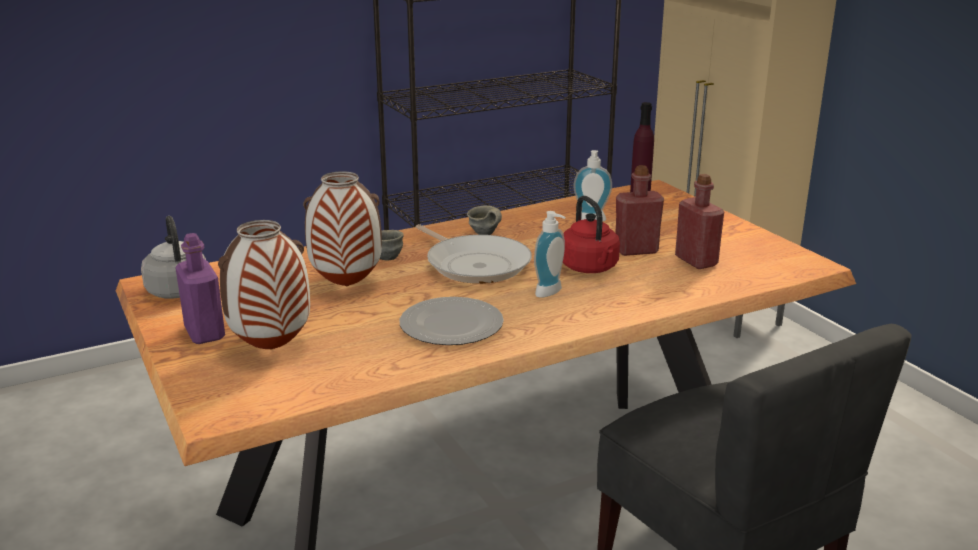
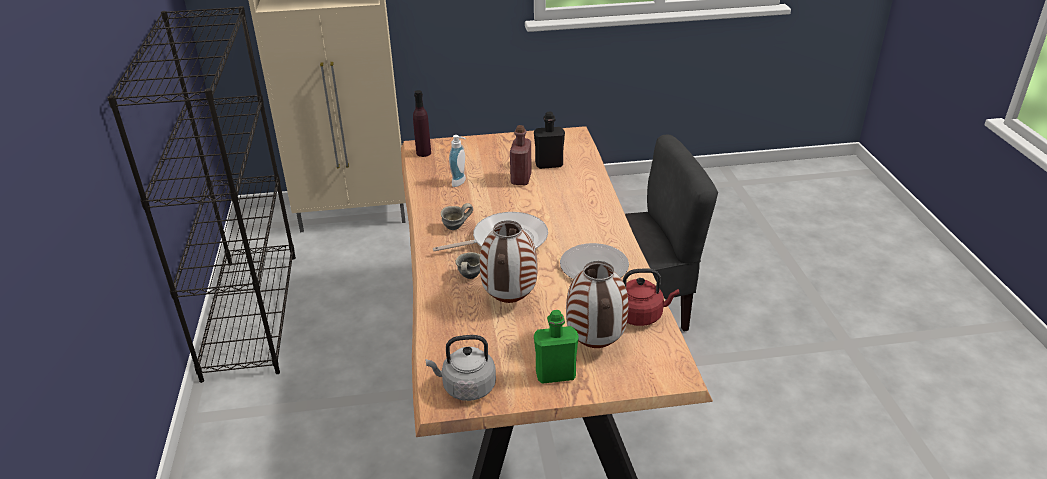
camera: 70 degrees left, 10 degrees up
purple bottle [175,233,225,344] -> green bottle [534,310,579,384]
soap dispenser [534,211,566,298] -> none
red kettle [563,196,620,273] -> red kettle moved to [623,269,679,326]
red bottle [675,174,724,269] -> black bottle [534,112,565,169]

